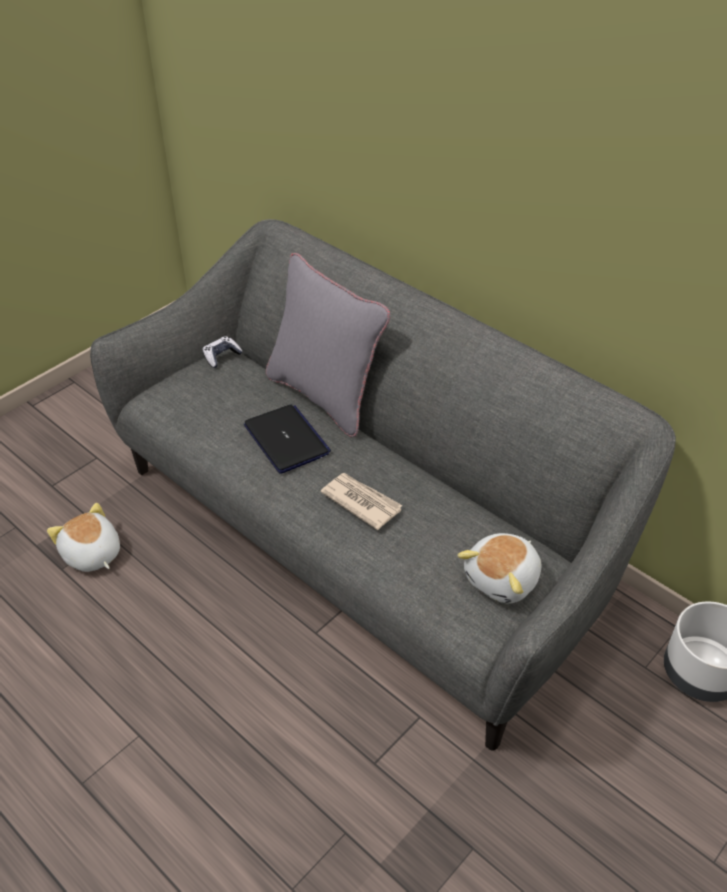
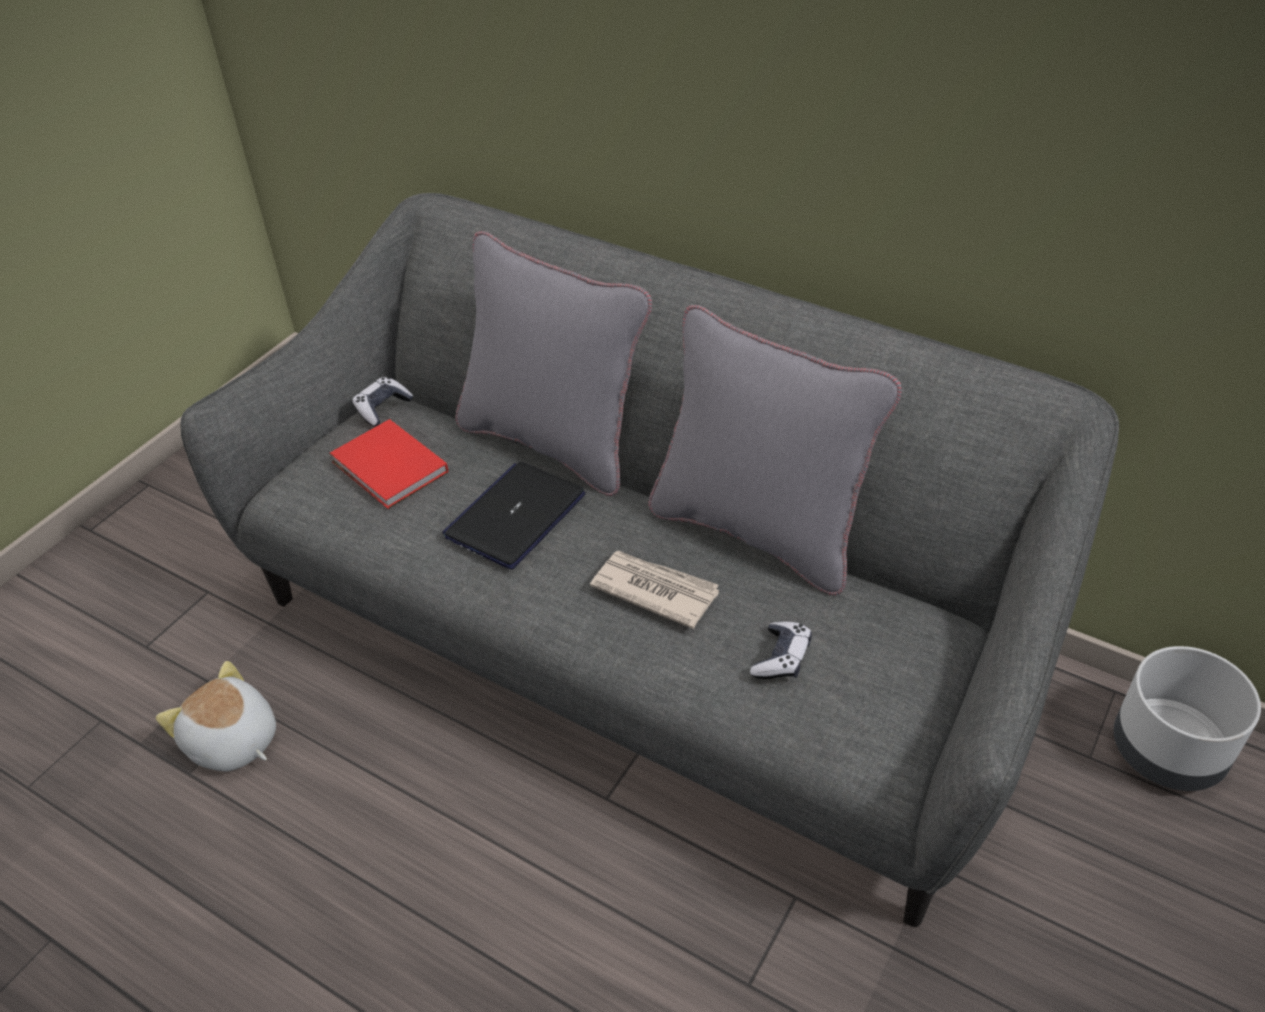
camera: 10 degrees left, 0 degrees up
laptop [244,404,331,474] -> laptop turned 105 degrees counterclockwise [442,462,586,569]
plush toy [457,533,541,604] -> none
none -> red book [330,419,448,509]
none -> grey pillow [648,305,902,596]
none -> game controller [750,621,812,679]

